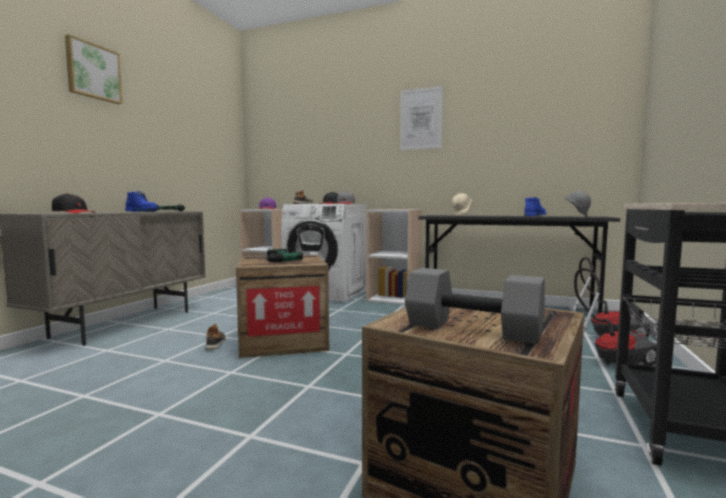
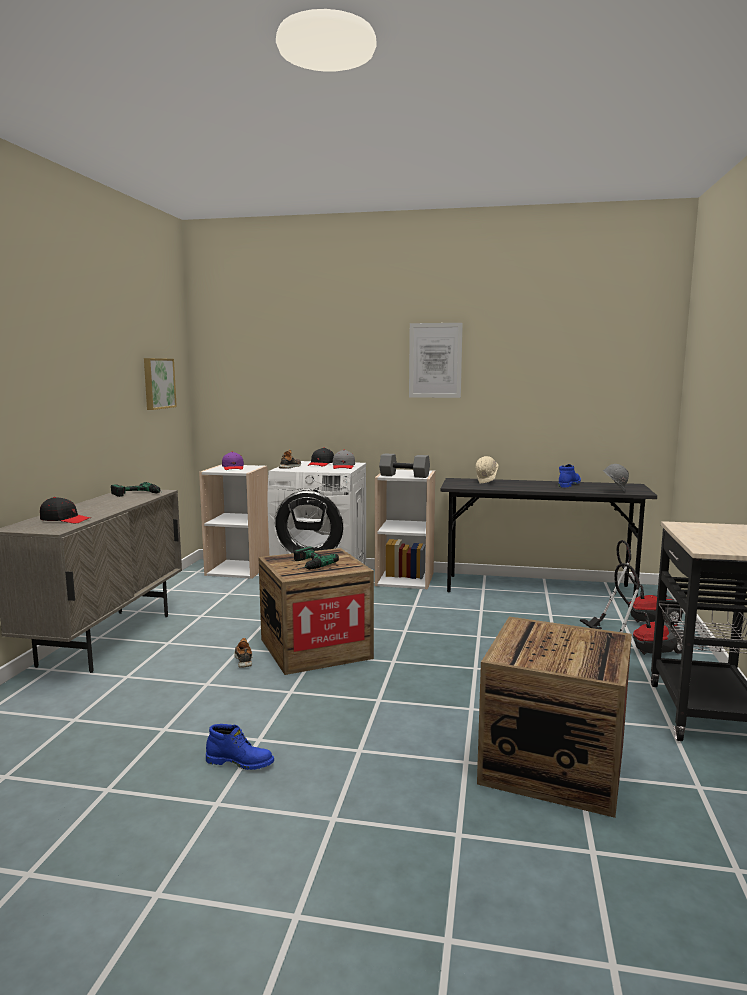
camera: 10 degrees left, 5 degrees up
picture [65,34,123,104] -> picture moved to [144,358,177,410]
blue boot [125,191,158,212] -> blue boot moved to [206,724,274,770]
grey dumbbell [405,268,545,344] -> grey dumbbell moved to [379,453,430,478]

